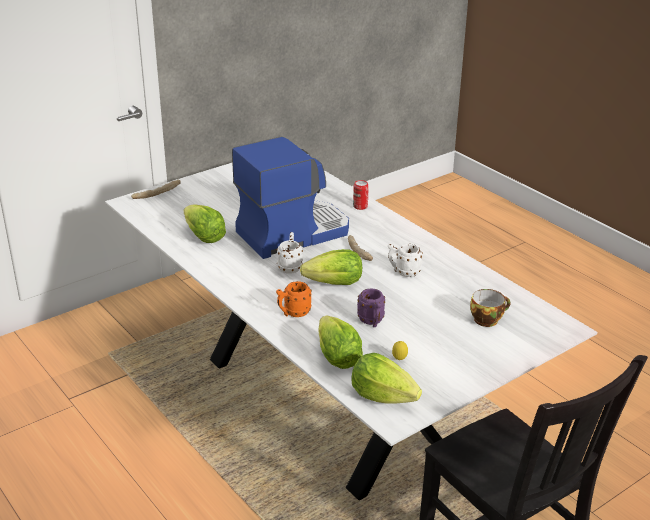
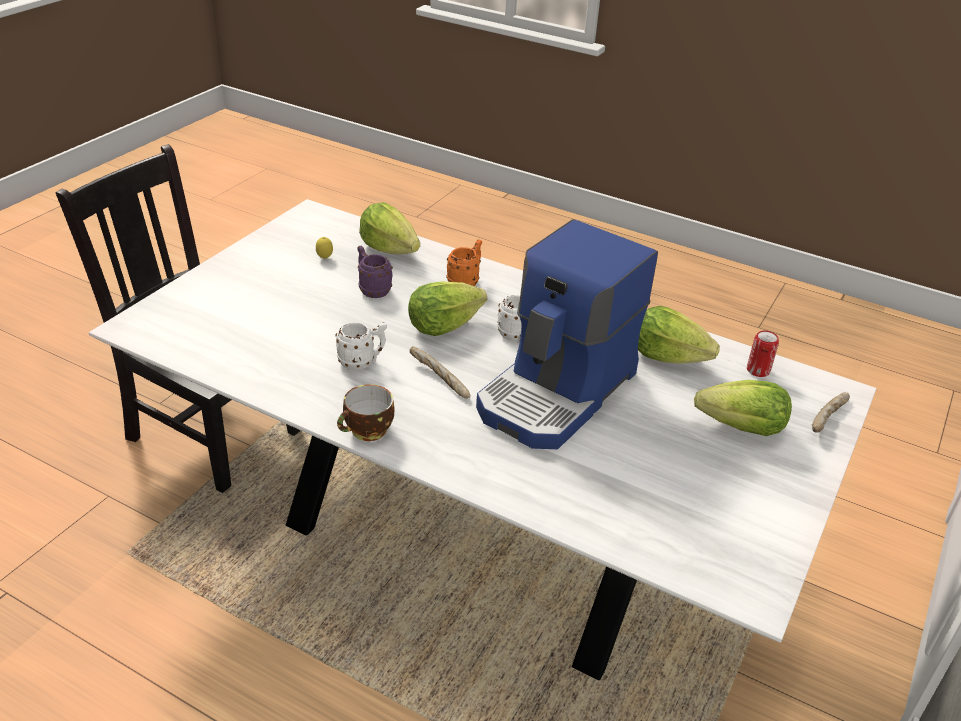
camera: 155 degrees right, 5 degrees up
lettuce [351,353,422,404] -> lettuce moved to [694,380,792,436]
can [353,180,369,210] -> can moved to [747,331,779,377]
cup [470,289,511,327] -> cup moved to [337,384,394,441]

